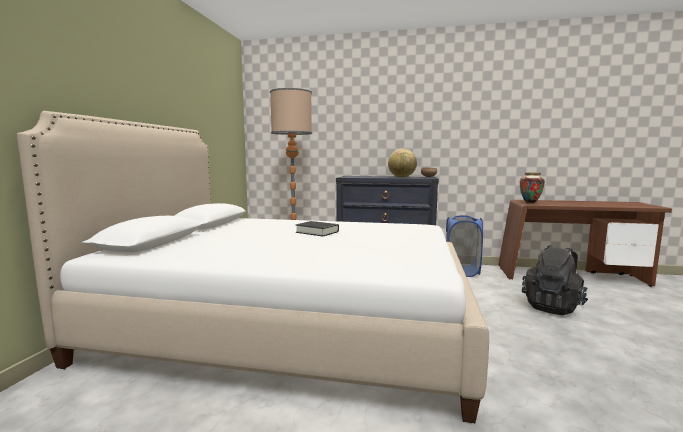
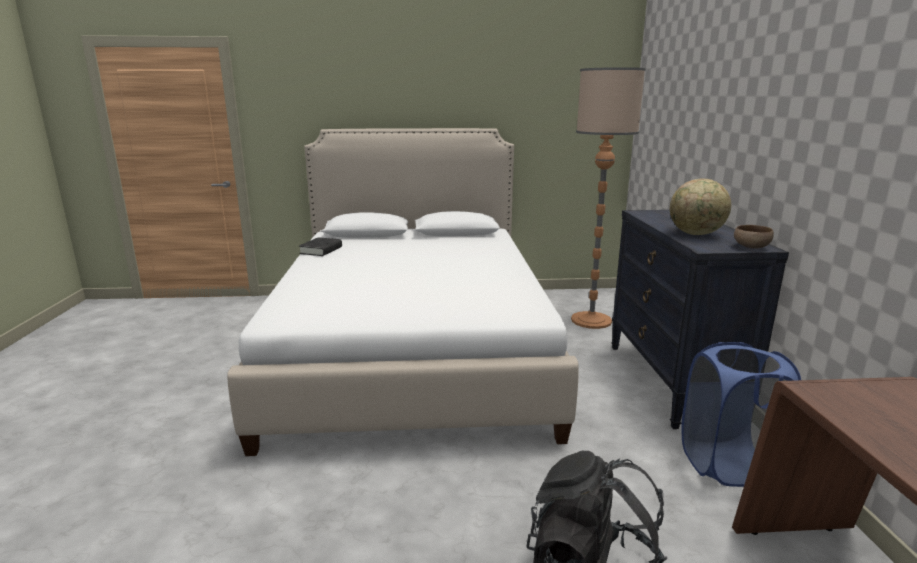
camera: 75 degrees right, 10 degrees up
black book [296,221,339,236] -> black book moved to [299,237,342,256]
vase [520,172,545,204] -> none

